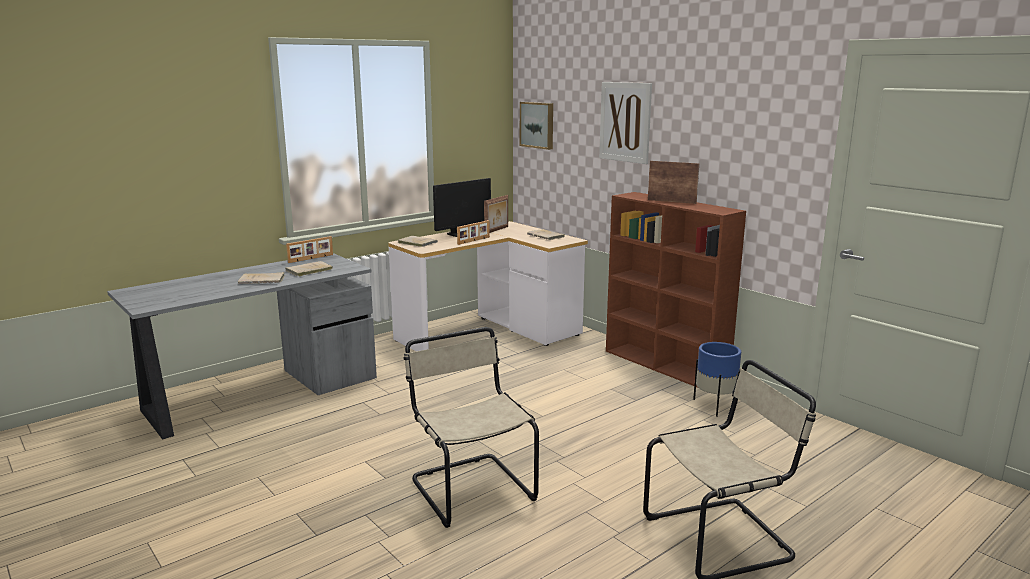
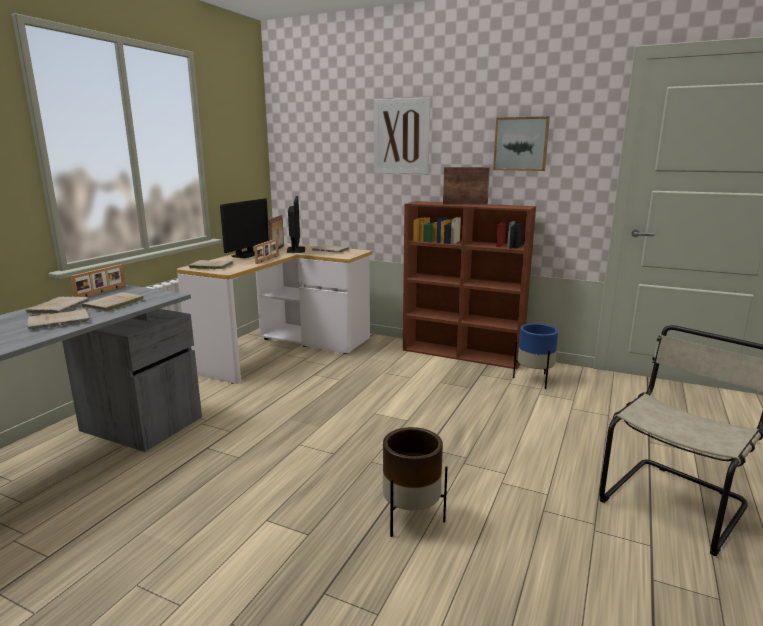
camera: 25 degrees left, 0 degrees up
beige chair [403,327,539,528] -> brown planter [383,427,448,537]
picture [520,102,553,150] -> picture moved to [493,116,550,171]
none -> beige book [25,296,89,314]
none -> monitor [287,196,305,253]

